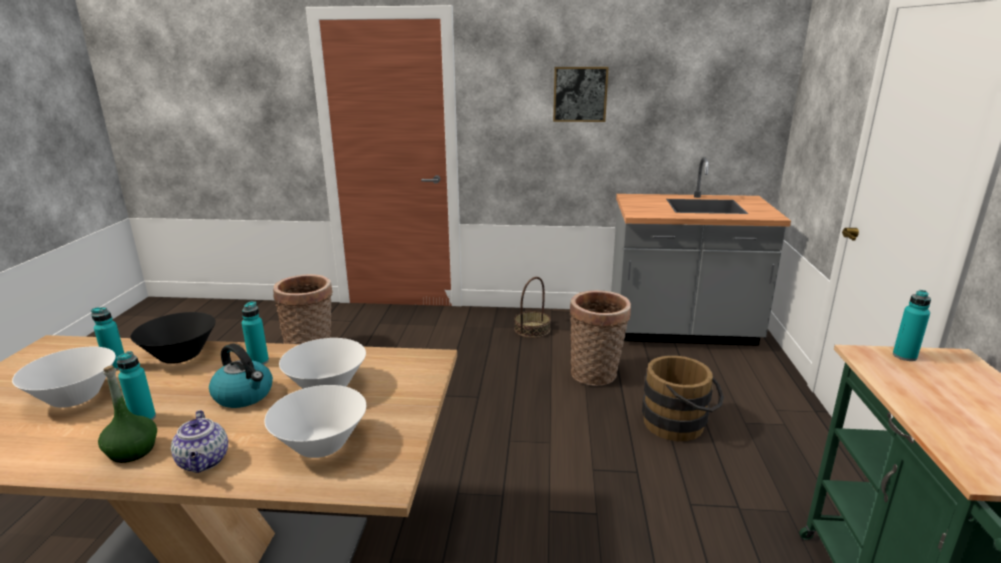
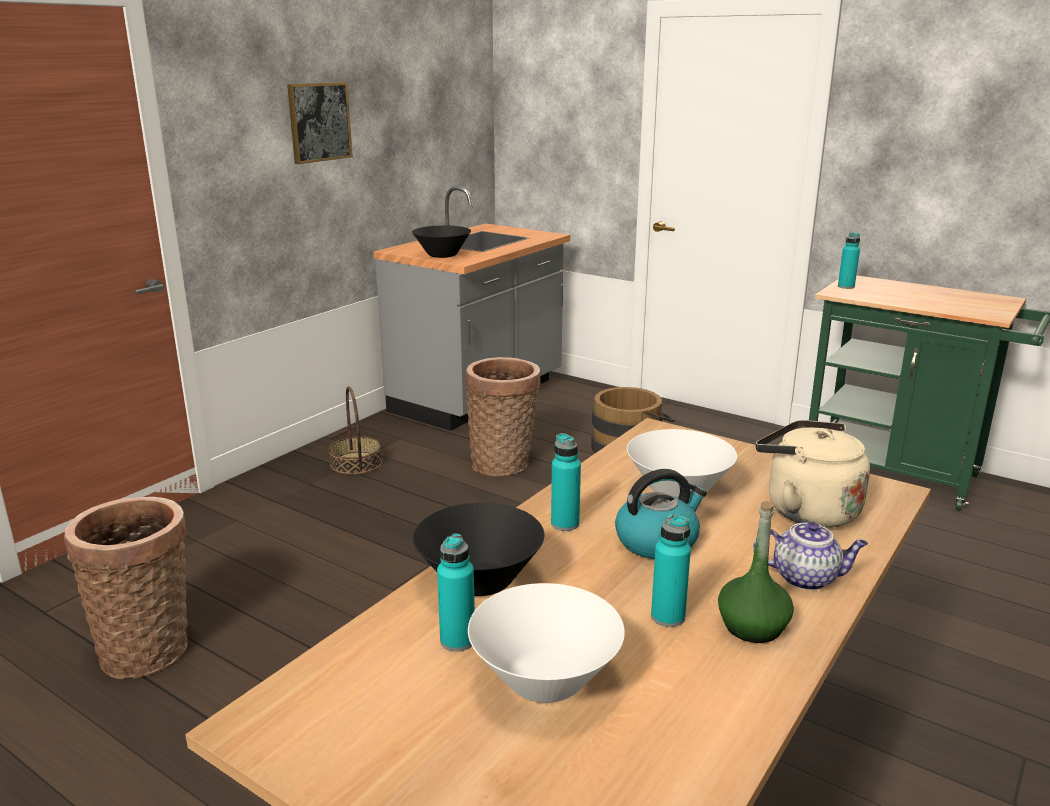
camera: 60 degrees left, 0 degrees up
white bowl [264,385,366,458] -> beige kettle [756,420,870,528]
none -> black bowl [412,225,471,258]

